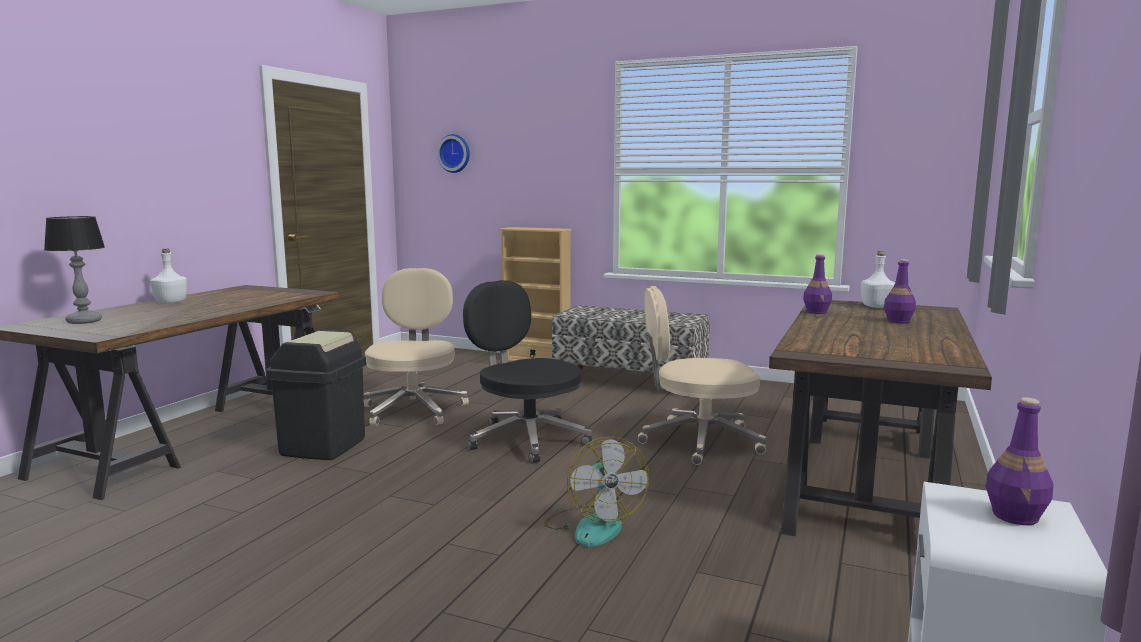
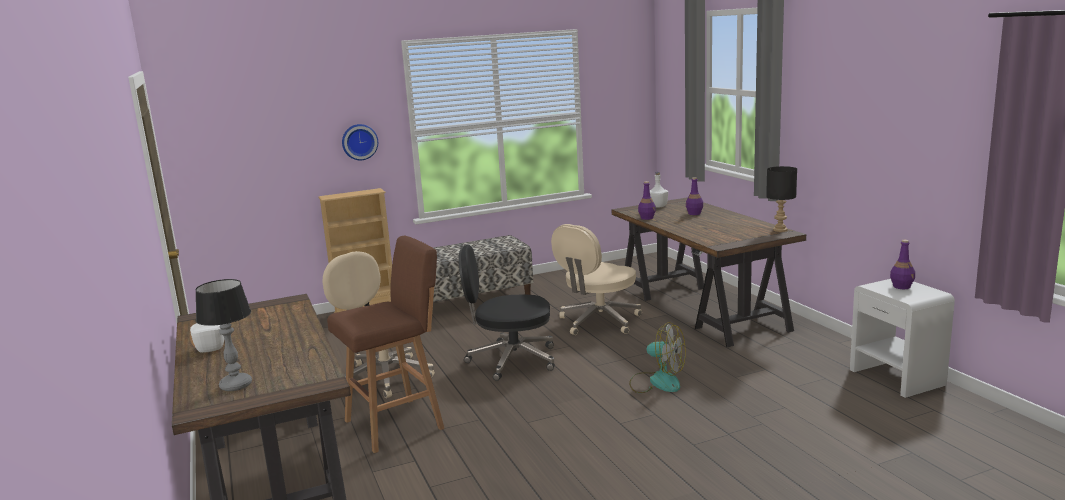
camera: 45 degrees left, 5 degrees up
black trash can [266,330,366,460] -> brown stool [327,236,445,453]
wall clock [437,134,470,173] -> wall clock moved to [342,124,378,160]
none -> black table lamp [766,166,797,232]

